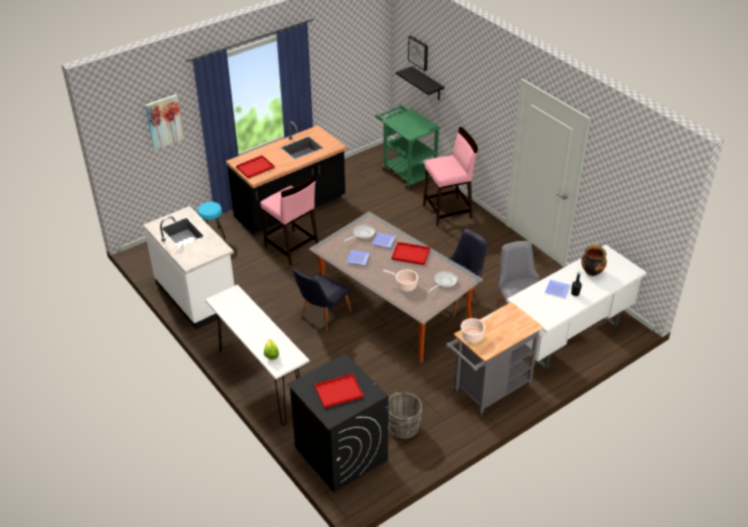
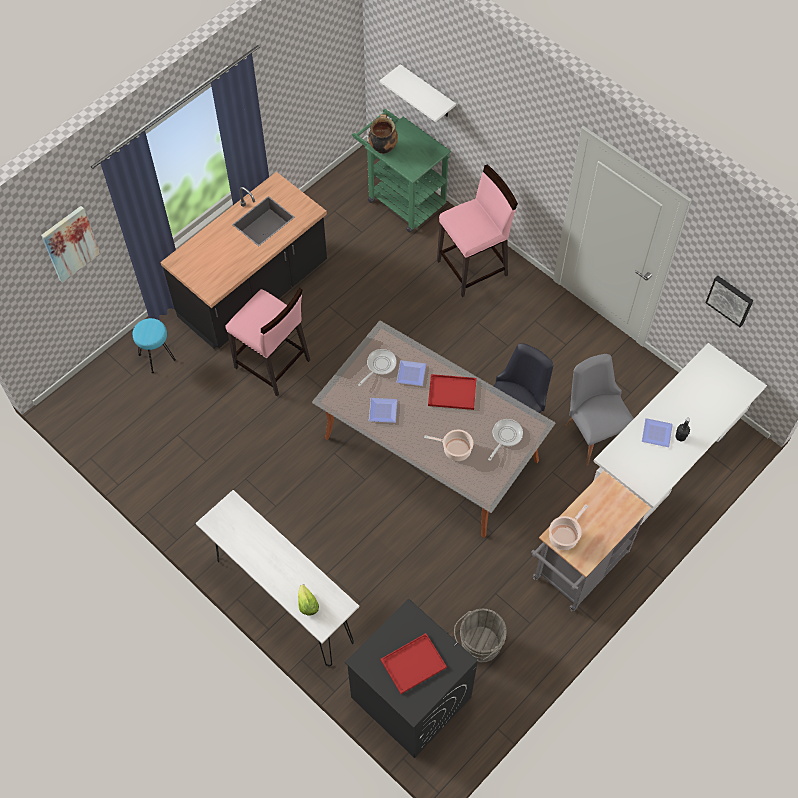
camera: 10 degrees left, 20 degrees up
white counter [143,206,234,329] -> none
red tray [236,155,275,178] -> none
black chair [293,269,351,331] -> none
black shelf [396,66,445,100] -> white shelf [380,64,456,122]
picture [408,36,428,71] -> picture moved to [705,276,754,327]
cooking pot [581,243,607,276] -> cooking pot moved to [368,114,398,154]

